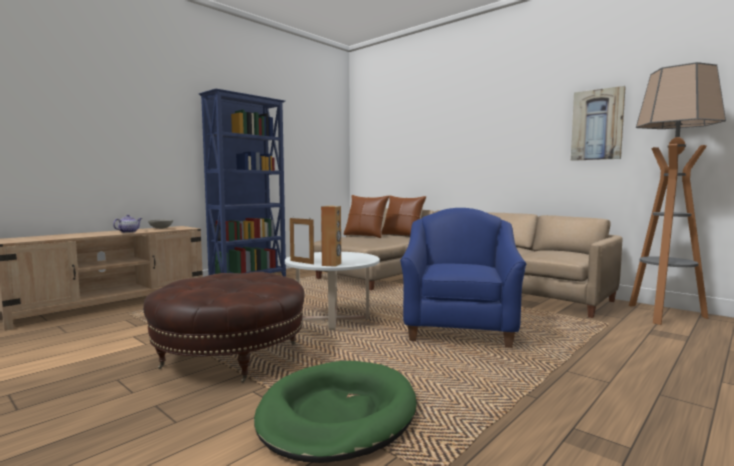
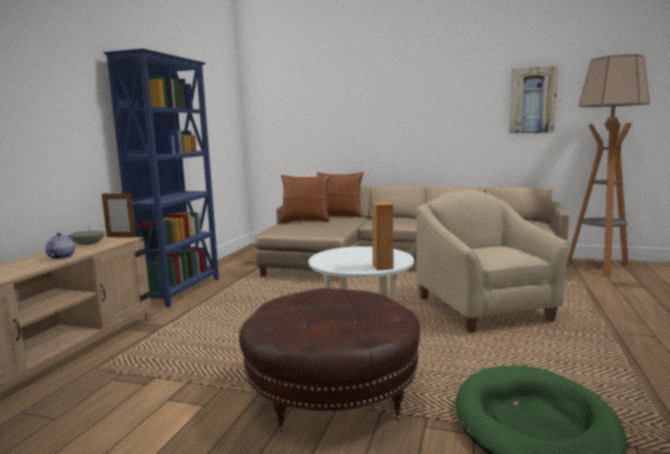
camera: 25 degrees left, 5 degrees up
picture frame [290,218,314,264] -> picture frame moved to [102,192,136,238]
blue armchair [400,208,526,348] -> beige armchair [417,190,570,333]

